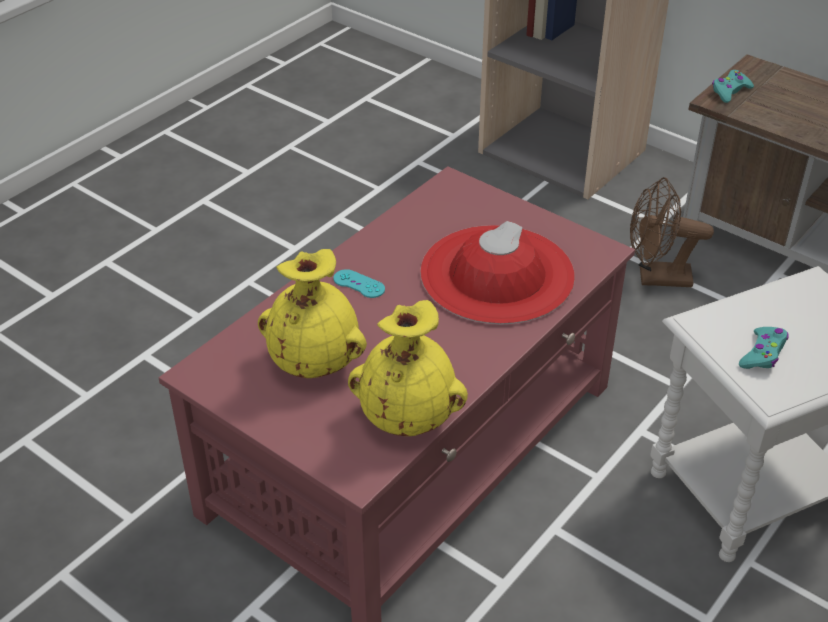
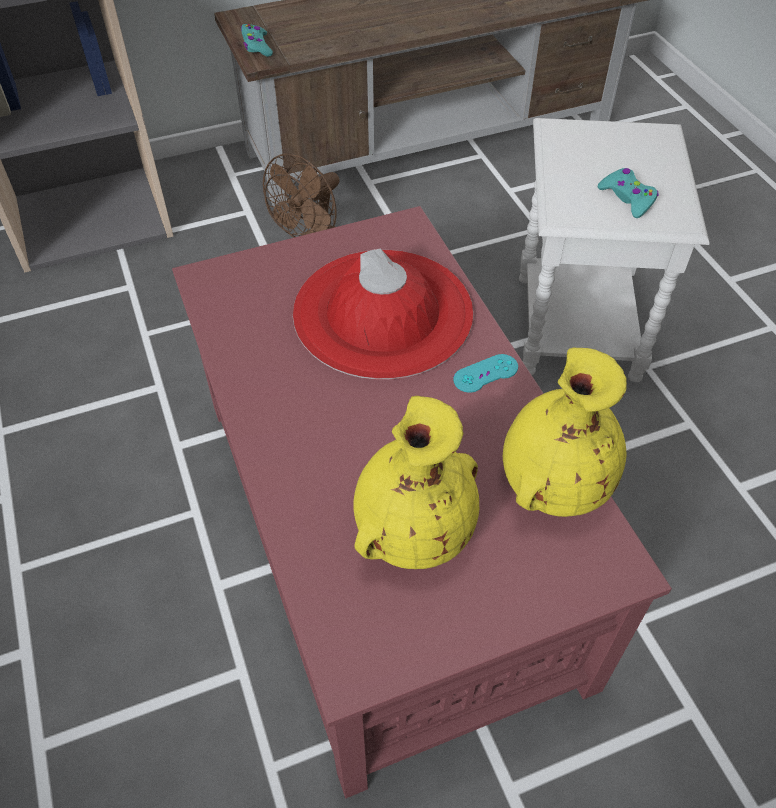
camera: 60 degrees left, 10 degrees up
turquoise game controller [334,269,385,298] -> turquoise game controller moved to [453,354,518,393]

